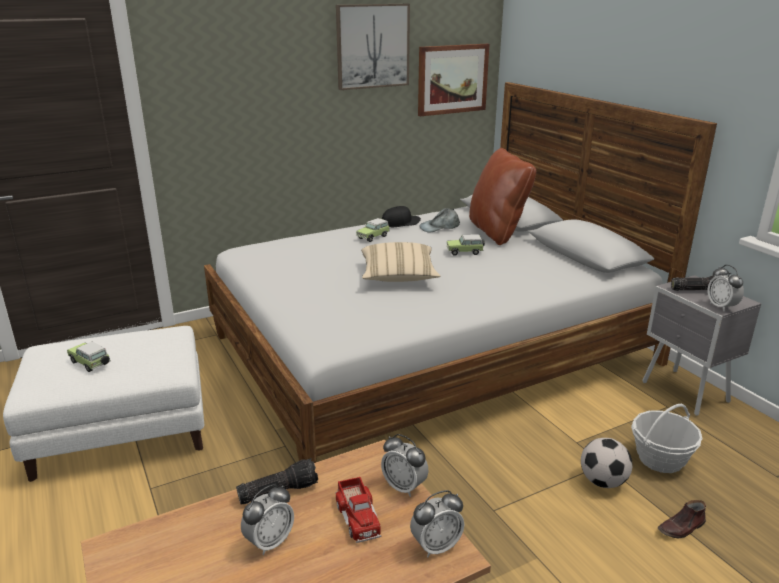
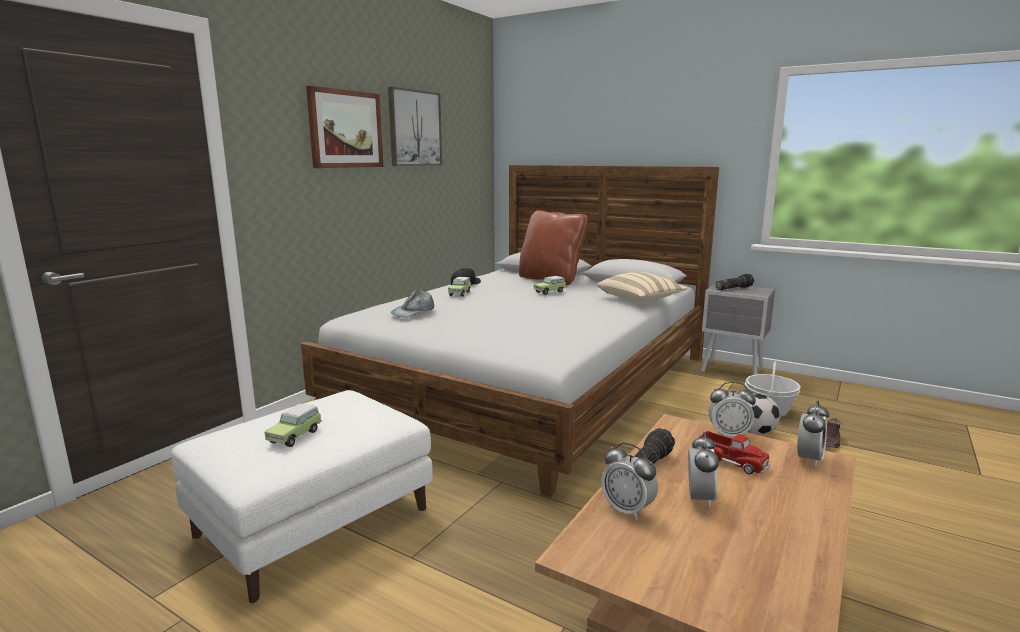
camera: 30 degrees left, 10 degrees down
toy car [67,341,111,372] -> toy car turned 75 degrees counterclockwise [264,403,322,447]
beige pillow [361,242,440,282] -> beige pillow moved to [596,272,687,302]
picture [418,44,489,116] -> picture moved to [306,86,383,168]
grey cap [419,208,460,233] -> grey cap moved to [391,290,434,318]
alarm clock [708,265,744,311] -> alarm clock moved to [601,443,658,520]

